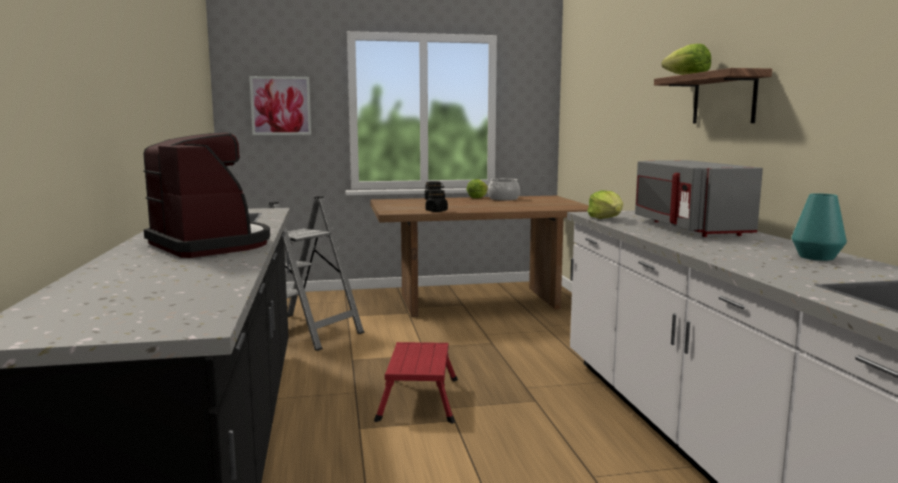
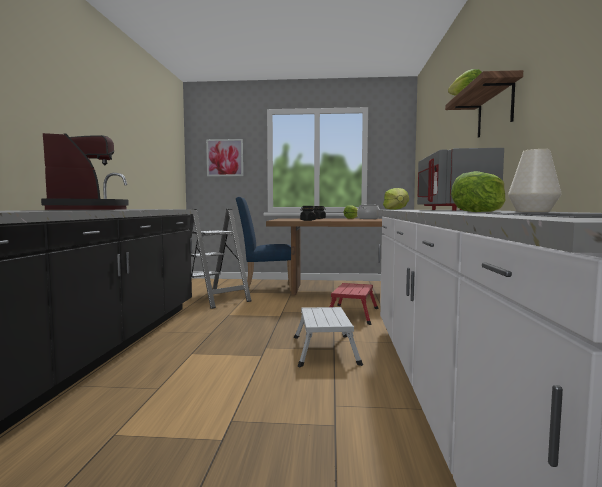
camera: 15 degrees right, 5 degrees down
red step ladder [374,342,458,424] -> red step ladder moved to [330,283,379,325]
turquoise vase [791,193,847,261] -> white vase [508,149,562,212]
none -> blue chair [236,197,291,291]
none -> white step ladder [294,307,363,368]
none -> lettuce [451,171,506,212]

